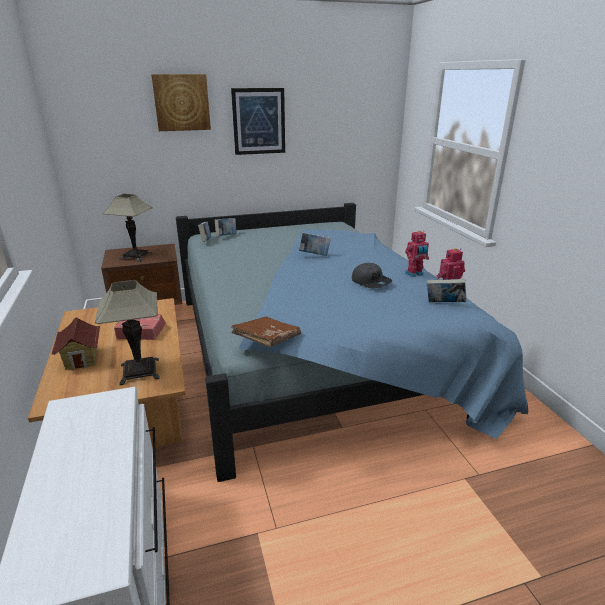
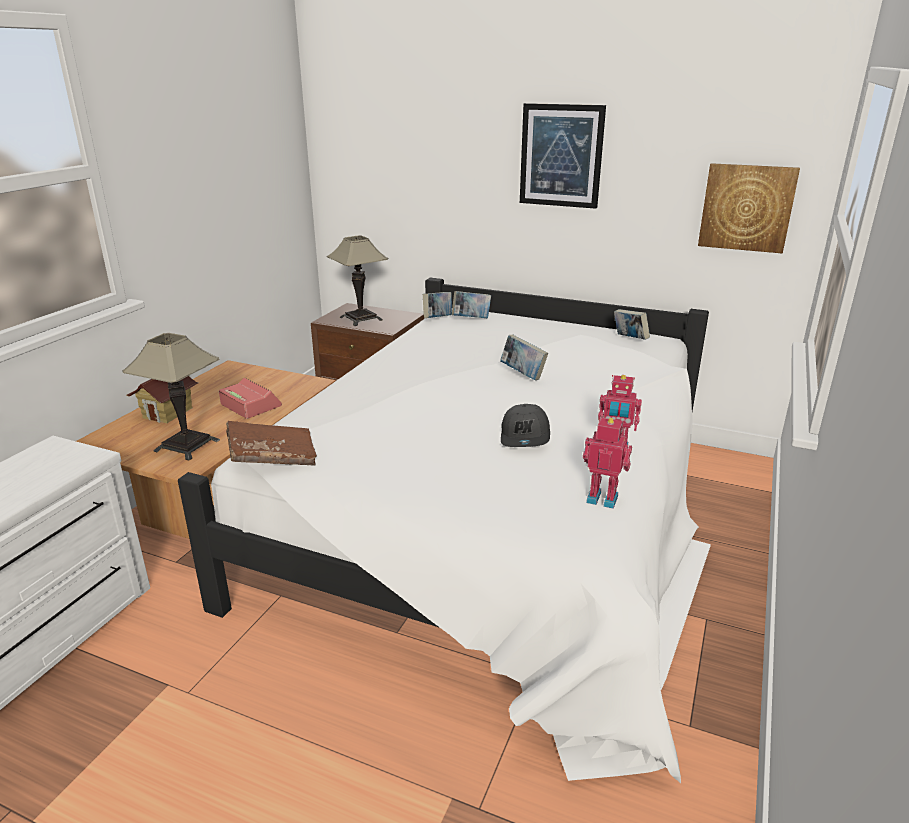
camera: 40 degrees right, 0 degrees up
picture [151,74,211,131] -> picture moved to [698,163,800,254]
blue bed [176,203,528,482] -> white bed [178,278,711,783]
book [427,279,466,302] -> book moved to [614,309,650,340]

